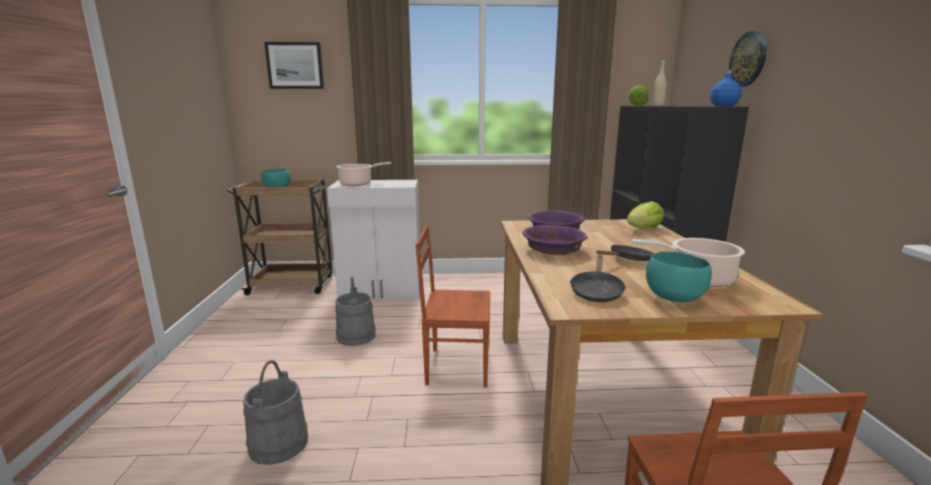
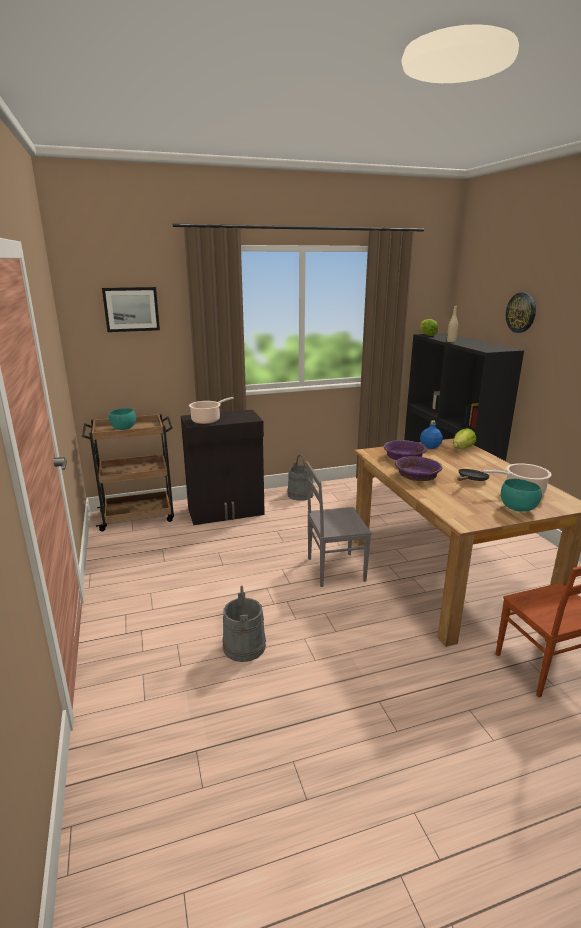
camera: 15 degrees left, 5 degrees up
white cabinet [327,180,420,299] -> black cabinet [181,410,265,525]
grey bucket [335,277,376,346] -> grey bucket moved to [287,455,313,501]
brown chair [415,225,490,388] -> grey chair [306,461,371,587]
black frying pan [570,255,626,302] -> none
blue bottle [710,70,742,106] -> blue bottle moved to [420,420,443,449]

